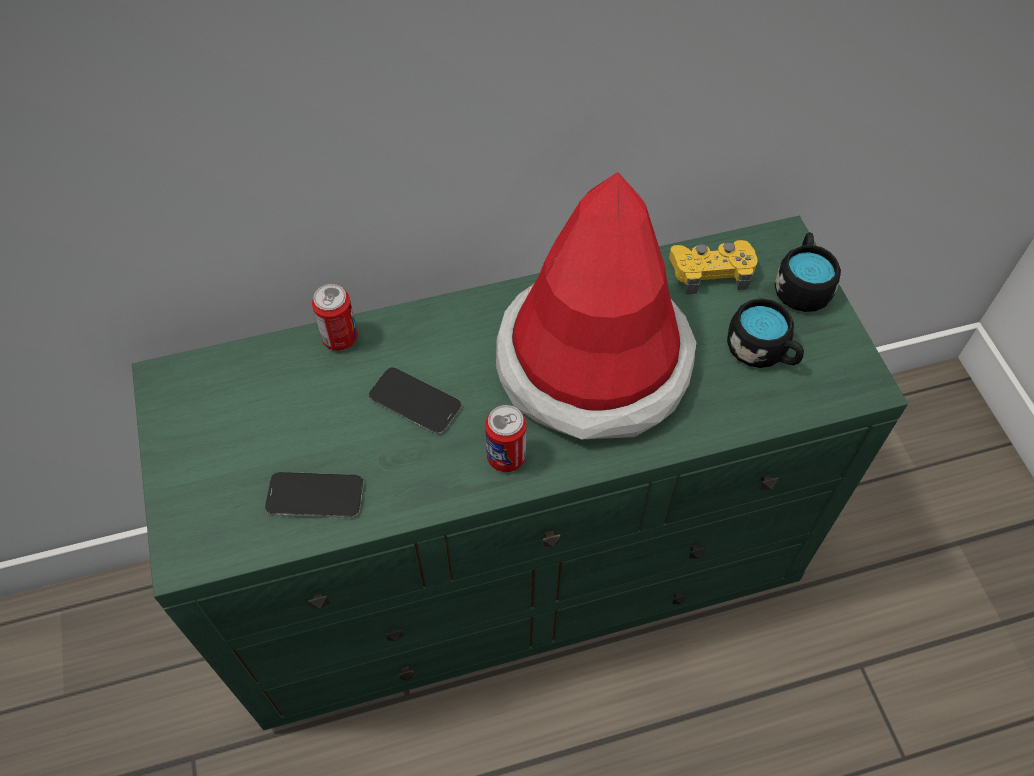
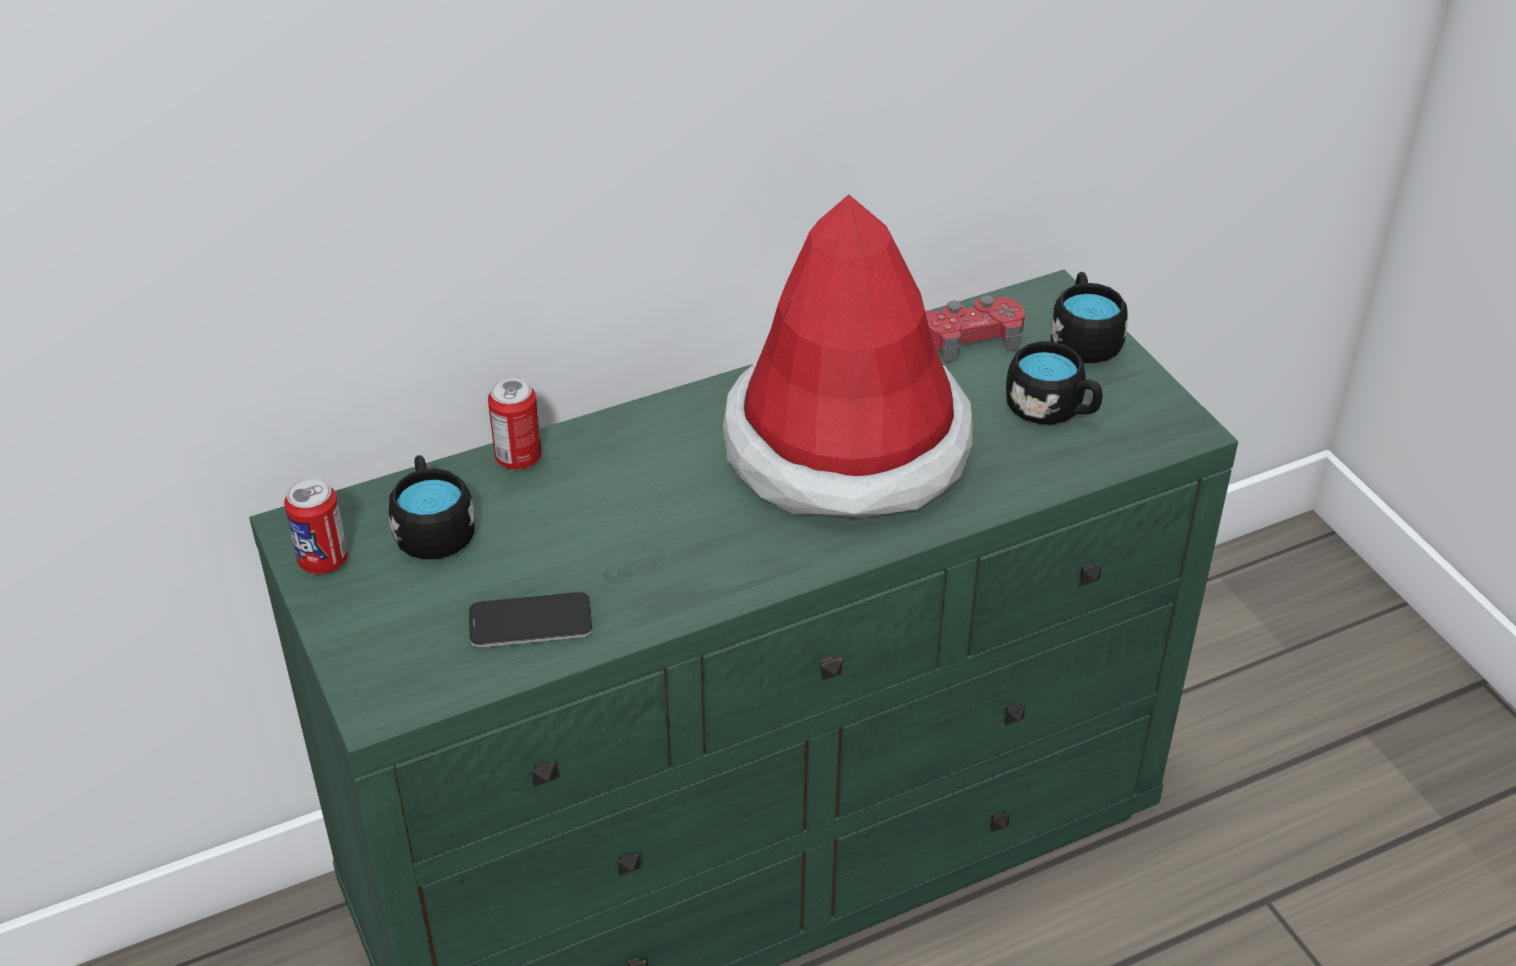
camera: 10 degrees left, 15 degrees down
phone [369,368,462,434] -> none
can [485,405,526,472] -> can moved to [284,478,348,574]
yellow game controller [669,240,758,295] -> red game controller [925,295,1025,363]
none -> black mug [389,455,475,560]

